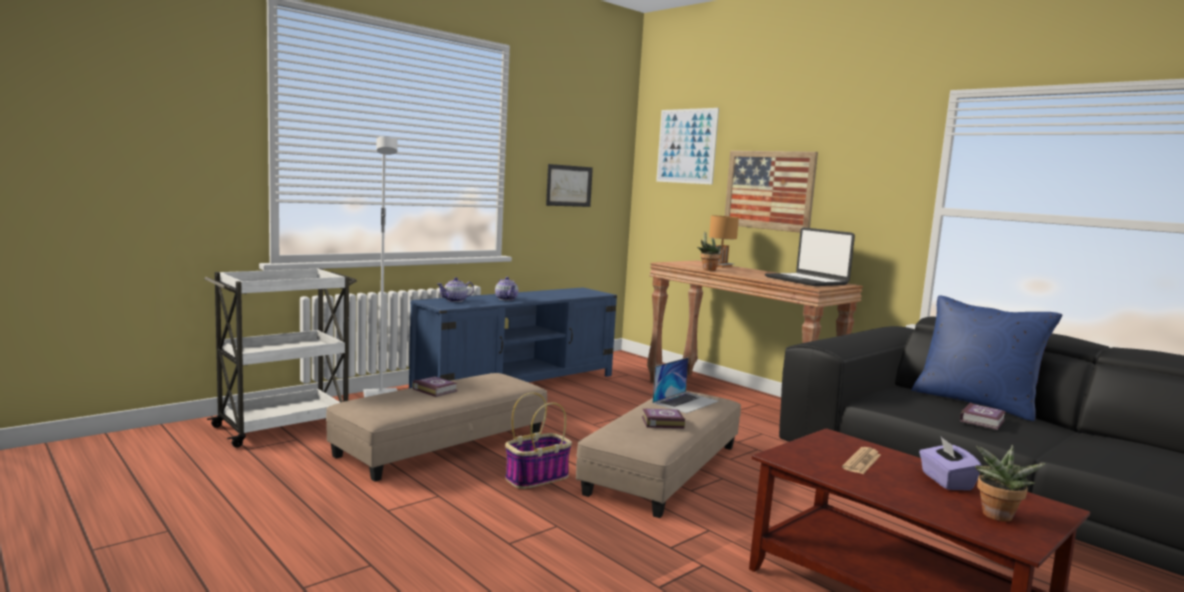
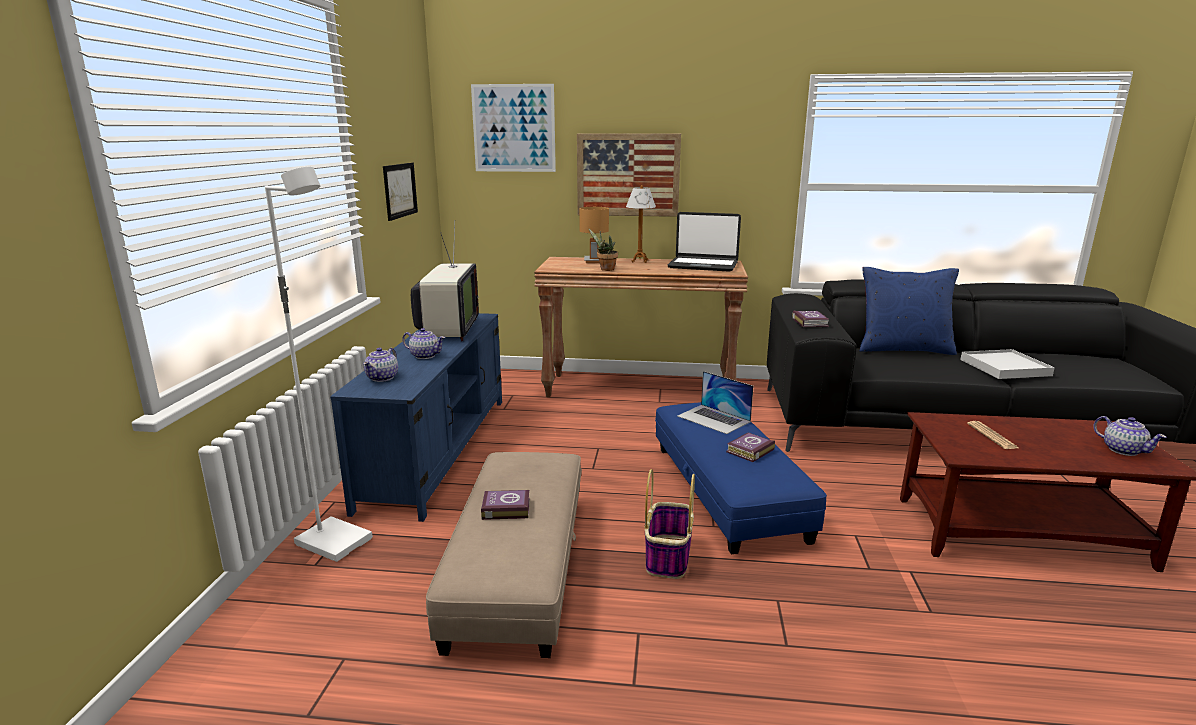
camera: 40 degrees left, 10 degrees up
white cart [204,268,357,448] -> none
beige ottoman [576,391,741,518] -> blue ottoman [655,402,827,554]
laptop [652,357,719,414] -> laptop turned 135 degrees clockwise [677,371,754,434]
purple tissue box [919,437,982,490] -> none
book [960,403,1006,430] -> book moved to [792,310,830,327]
potted plant [975,445,1046,522] -> teapot [1093,416,1167,456]
none -> television [411,220,479,341]
none -> table lamp [626,185,656,263]
none -> white tray [960,349,1055,379]

